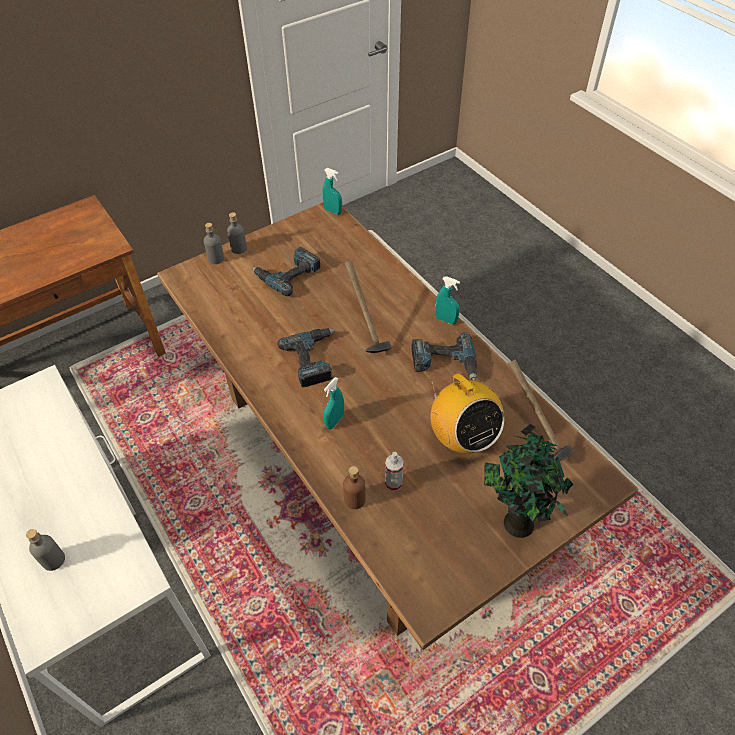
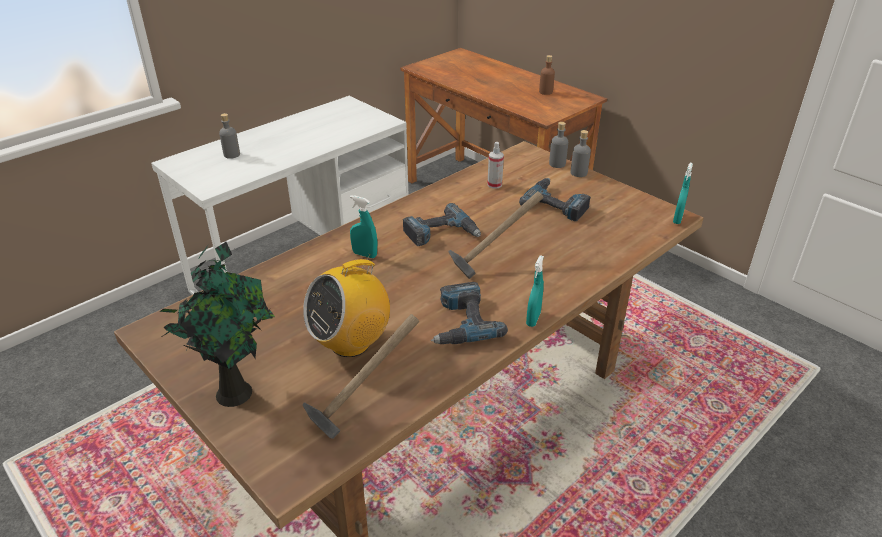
camera: 80 degrees right, 15 degrees down
brown bottle [343,466,366,509] -> brown bottle moved to [539,55,555,95]
spray bottle [385,452,404,491] -> spray bottle moved to [487,142,504,189]

